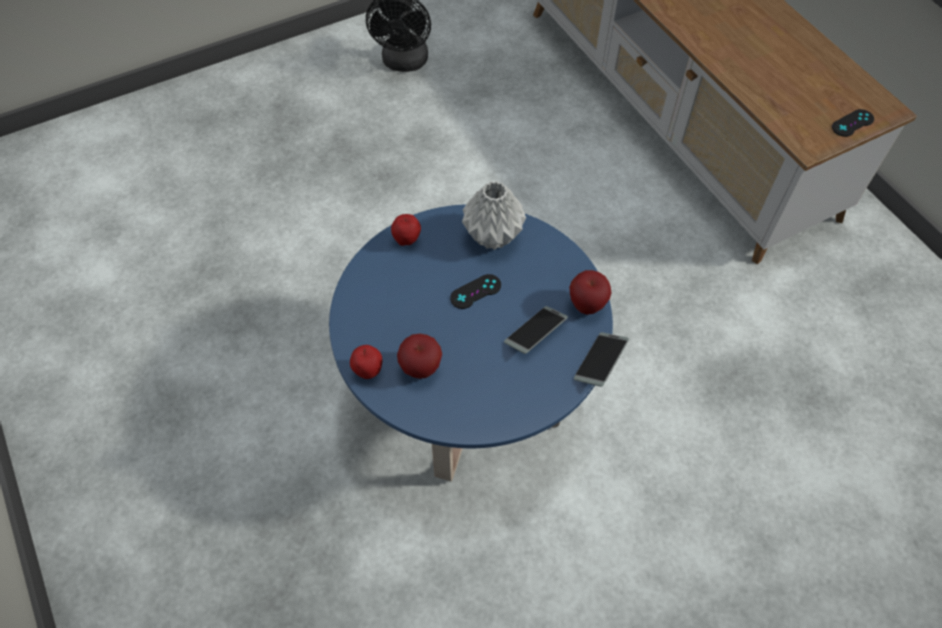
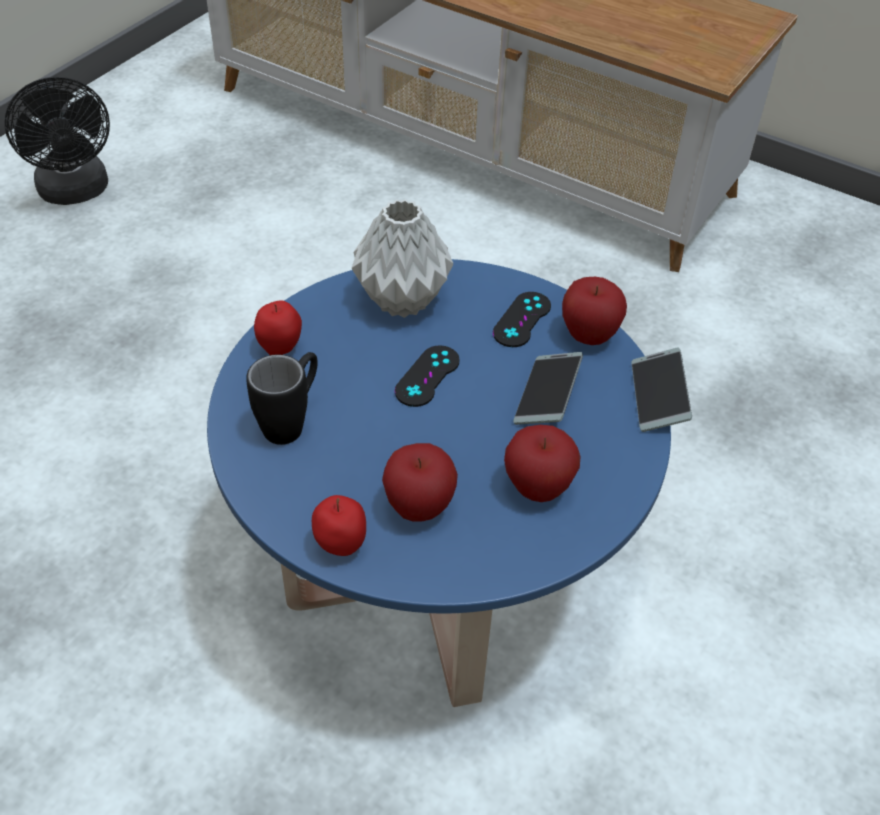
camera: 30 degrees left, 10 degrees down
black game controller [832,109,874,137] -> black game controller moved to [493,292,551,347]
none -> black mug [246,352,318,445]
none -> apple [504,425,580,502]

